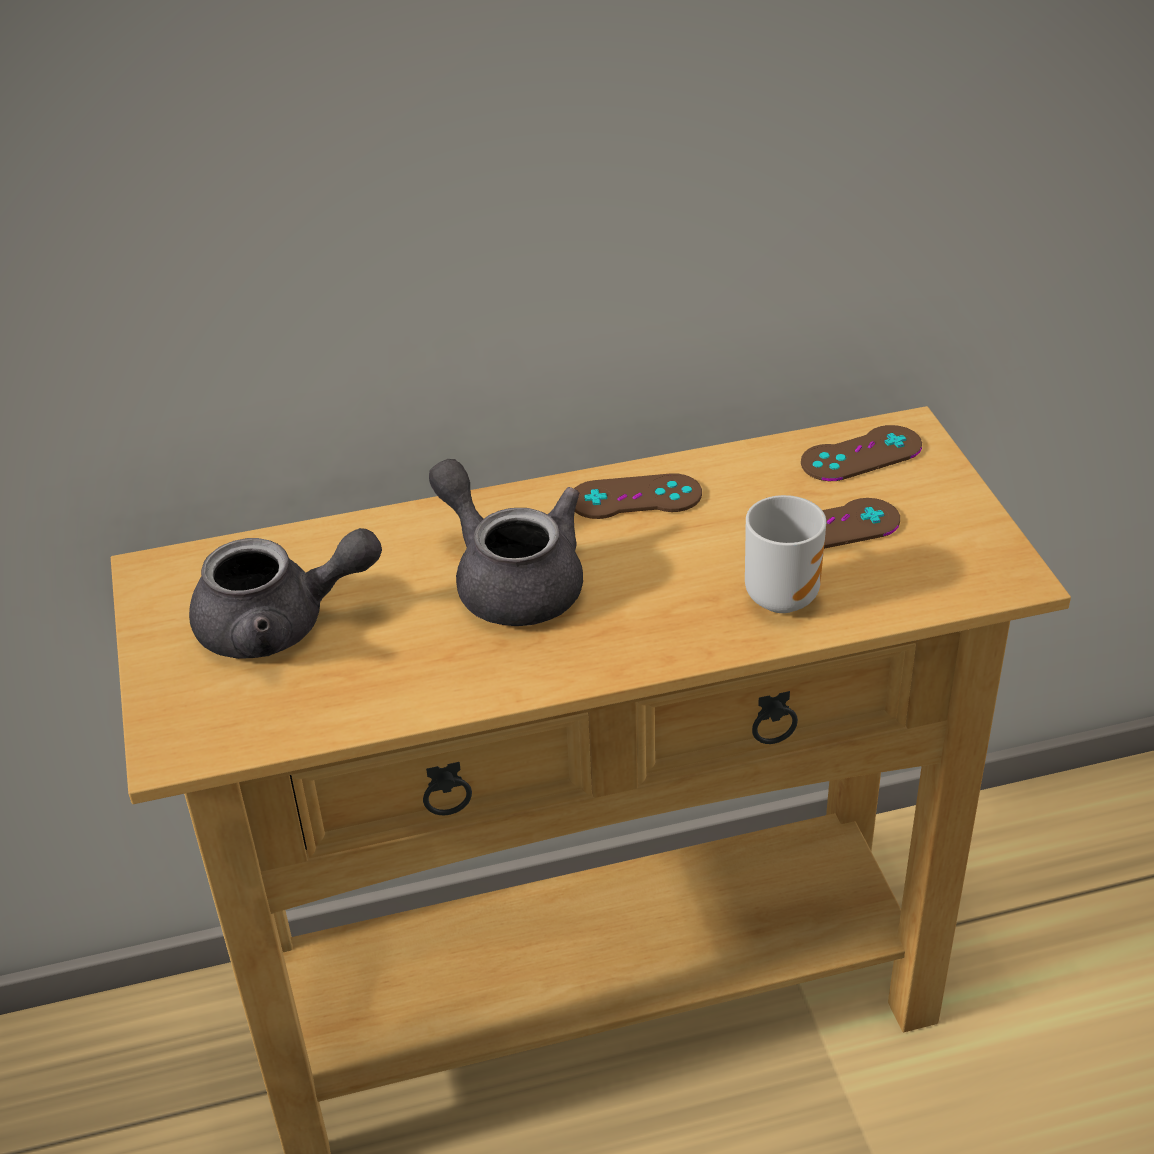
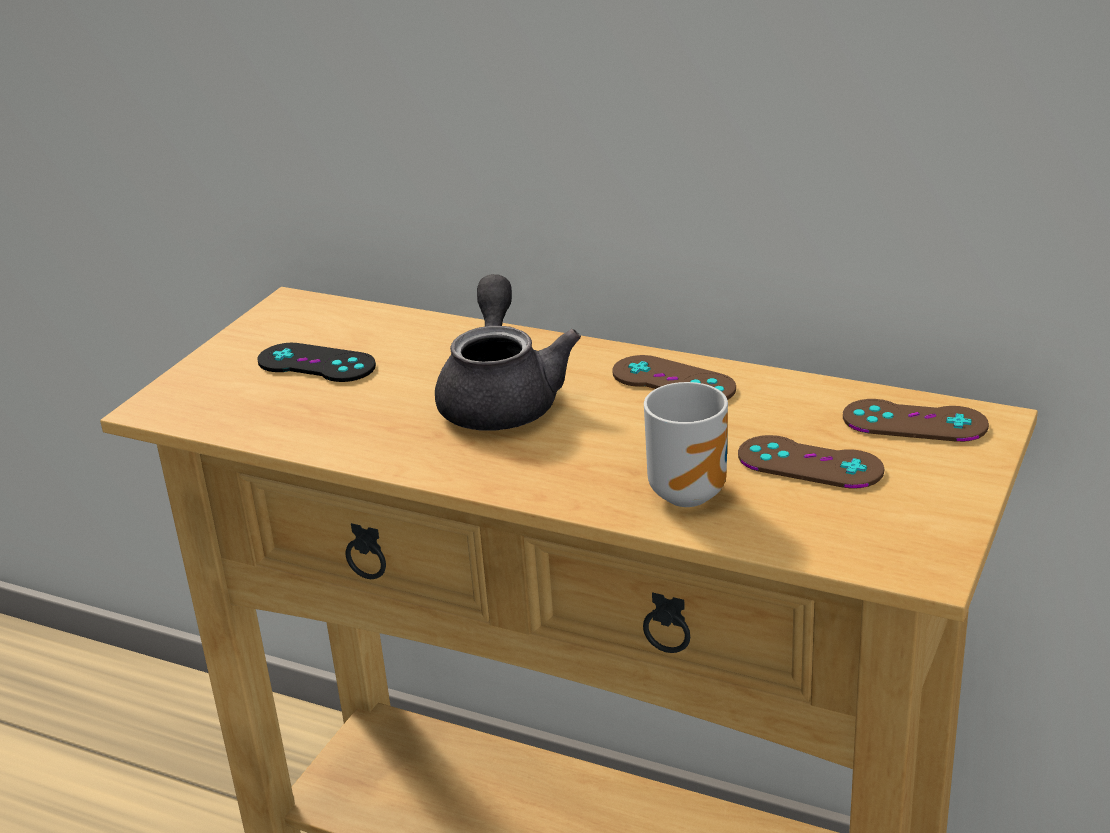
camera: 40 degrees right, 10 degrees down
grey teapot [189,528,382,659] -> black game controller [257,343,376,382]

